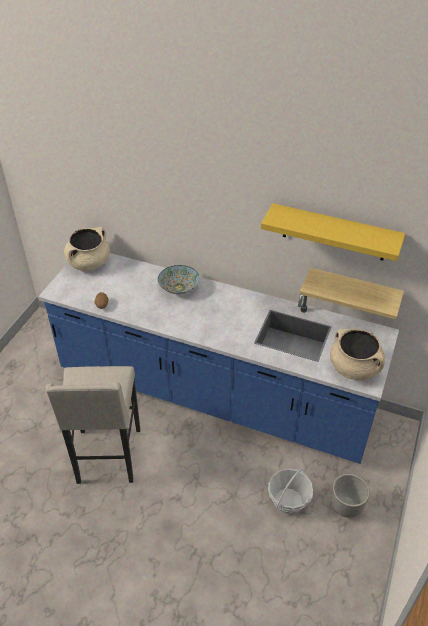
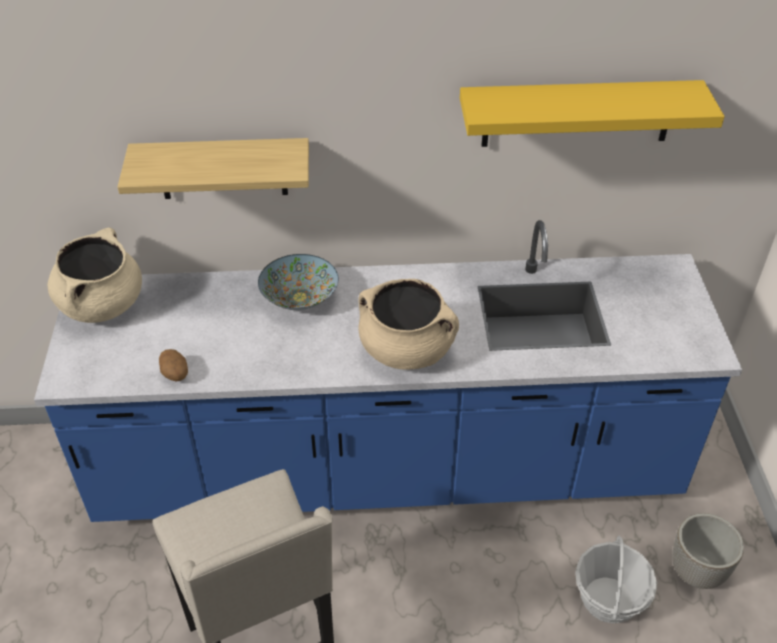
camera: 25 degrees left, 0 degrees up
shelf [299,268,404,319] -> shelf moved to [118,138,309,199]
beige cooking pot [330,329,385,381] -> beige cooking pot moved to [358,279,459,370]

